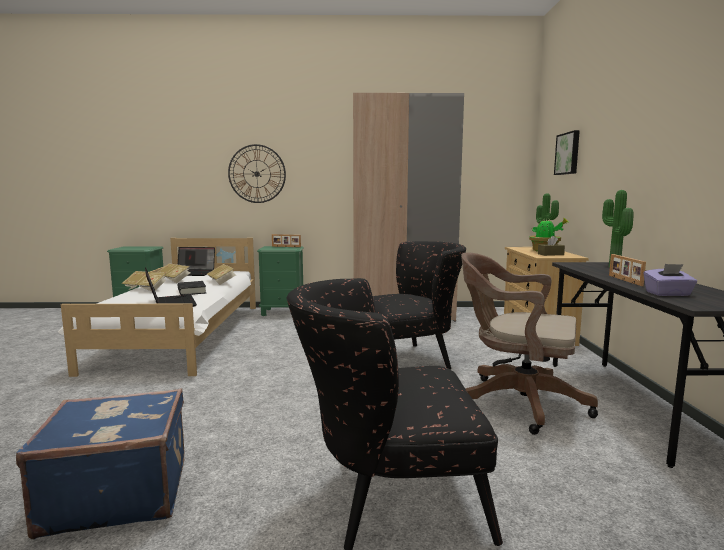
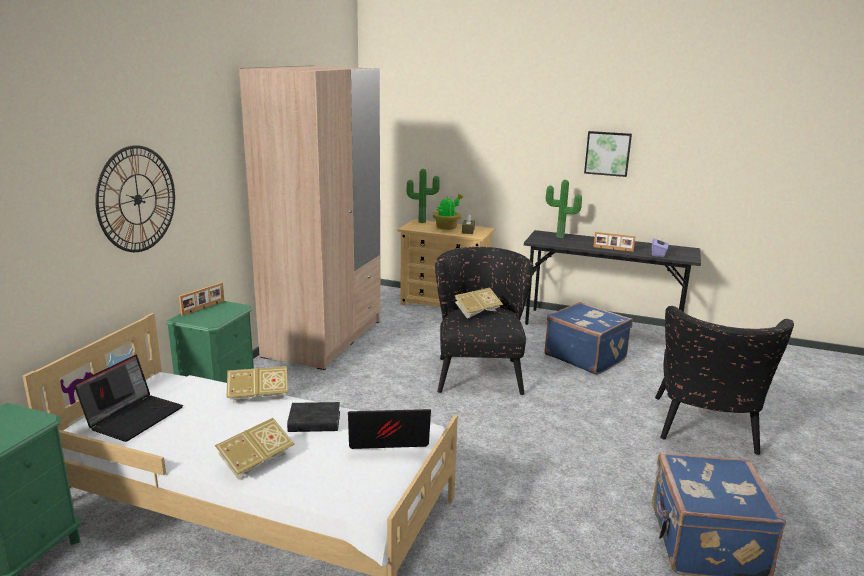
camera: 70 degrees left, 10 degrees up
book [158,263,190,283] -> book moved to [454,288,503,319]
brown office chair [461,252,598,435] -> blue suitcase [544,302,633,375]
picture [554,130,580,175] -> picture moved to [584,131,632,177]

